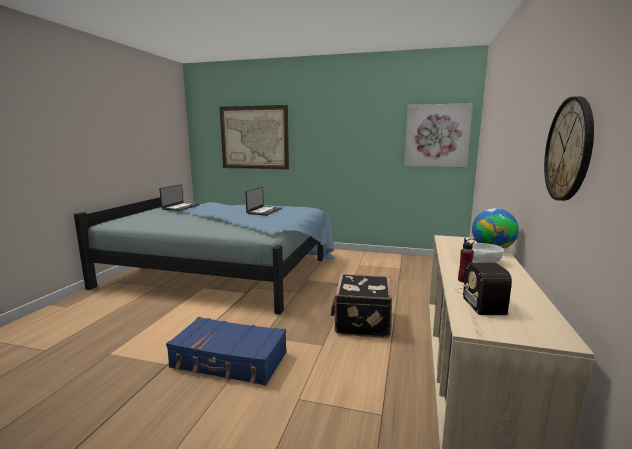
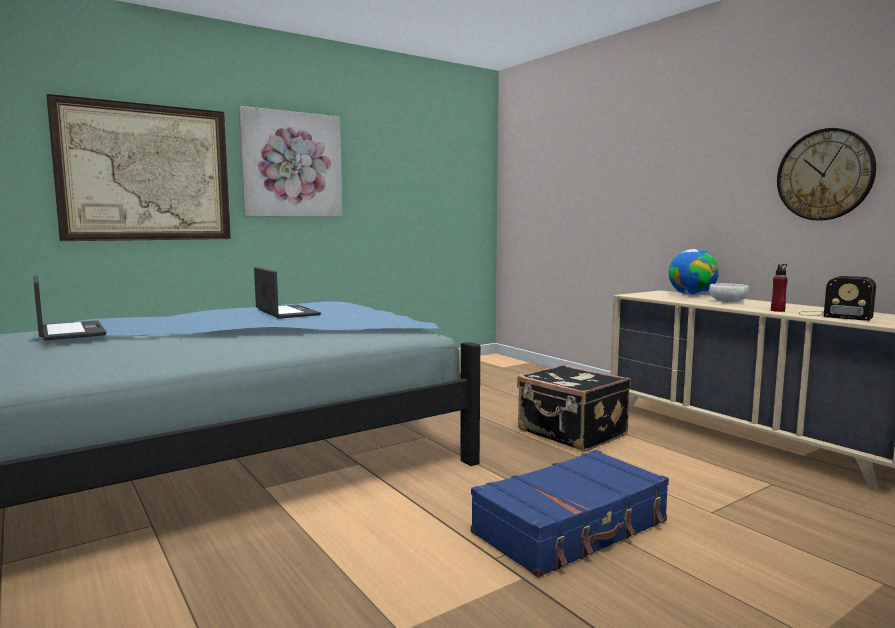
camera: 50 degrees left, 5 degrees down
picture [404,103,473,167] -> picture moved to [239,106,343,217]

